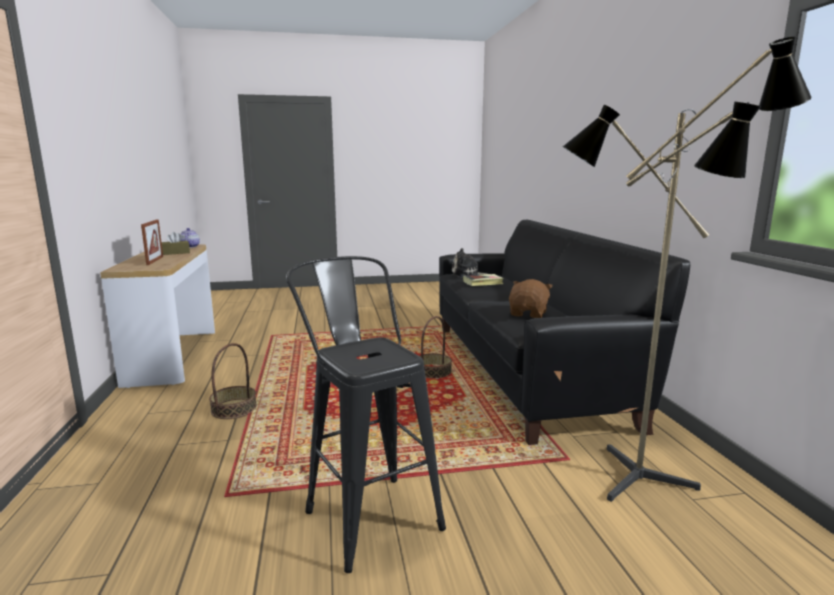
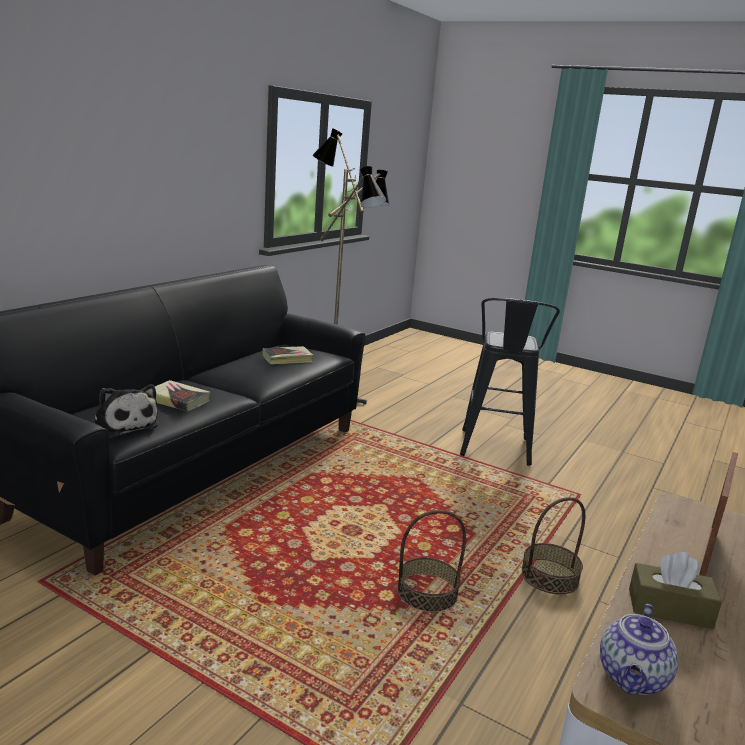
camera: 140 degrees left, 5 degrees up
basket [420,316,452,378] -> basket moved to [397,510,466,612]
brown plush toy [509,279,553,318] -> book [262,346,313,364]

